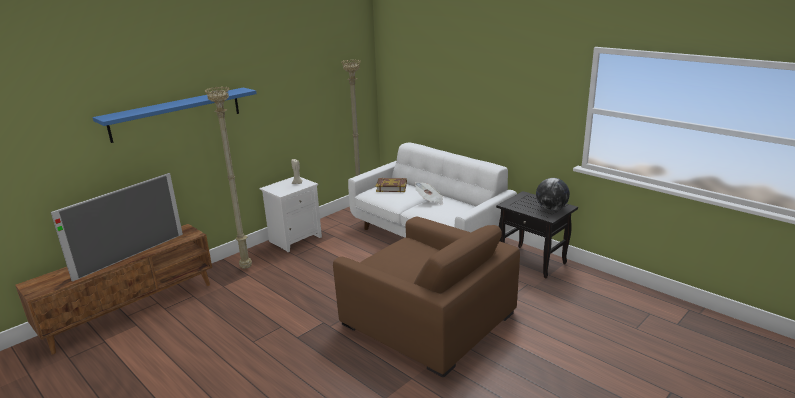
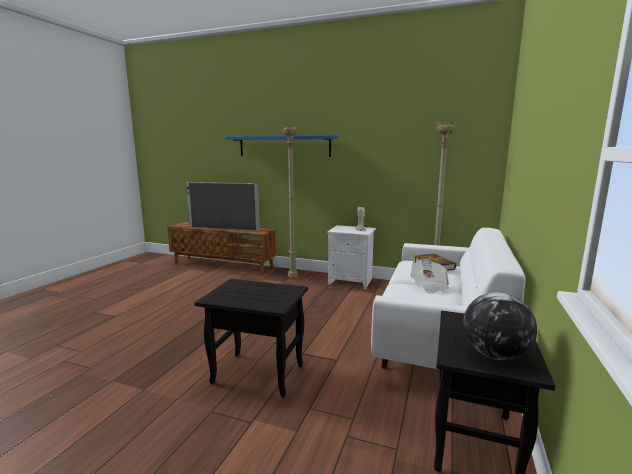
camera: 65 degrees right, 10 degrees down
brown armchair [333,216,520,377] -> black side table [194,279,308,398]

